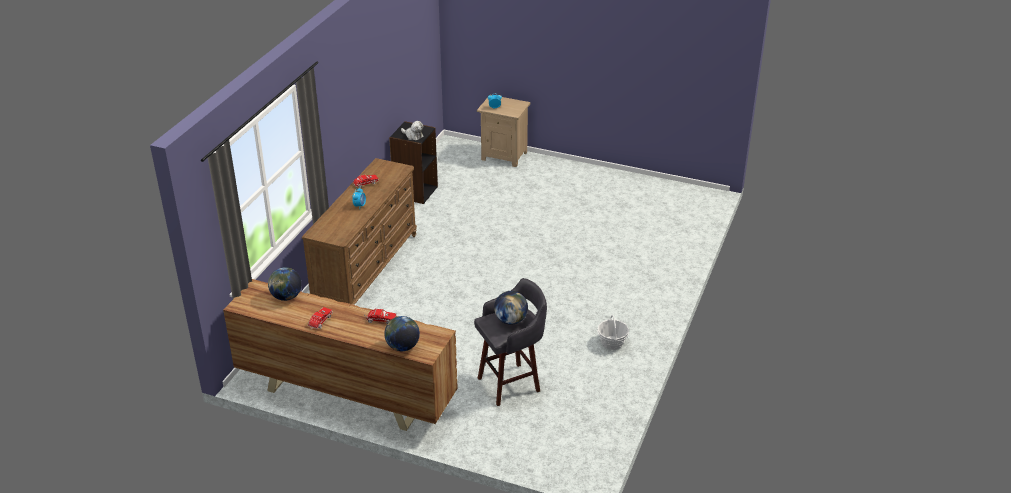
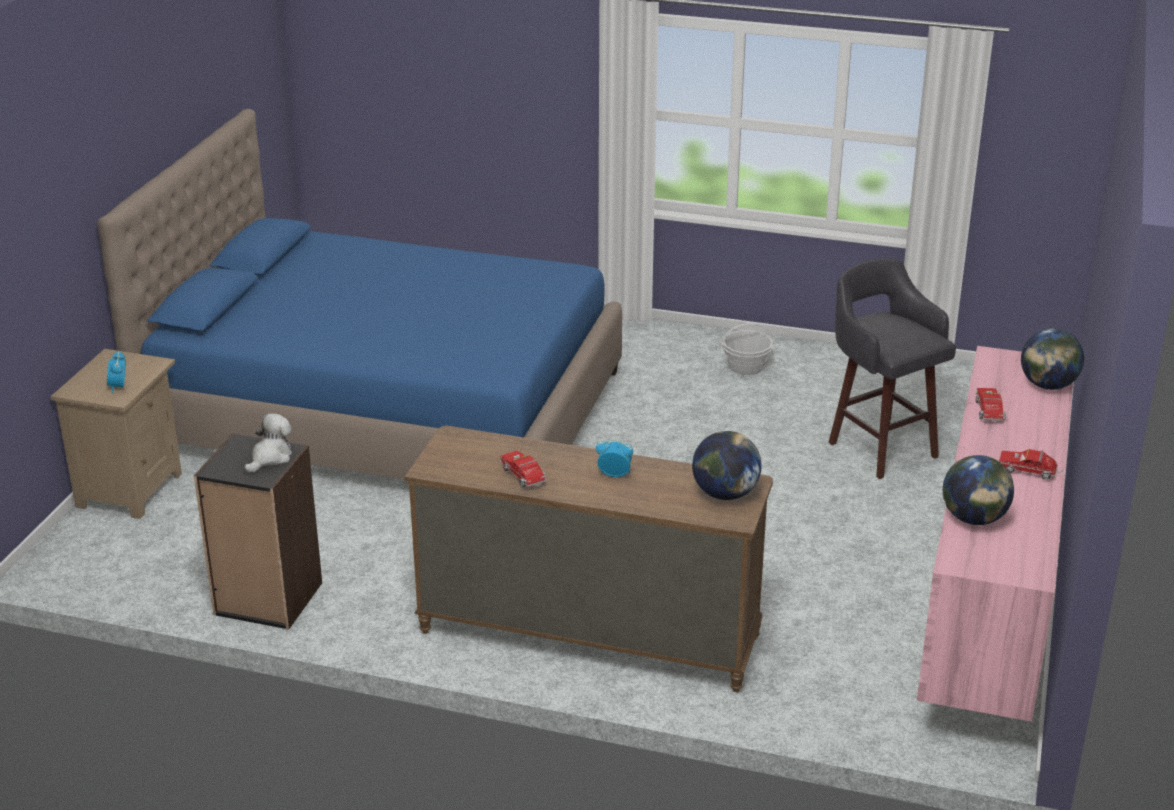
camera: 95 degrees left, 5 degrees down
brown cabinet [223,279,458,431] -> pink cabinet [917,346,1073,722]
globe [494,291,528,325] -> globe moved to [692,431,762,500]
none -> blue bed [97,109,622,480]

